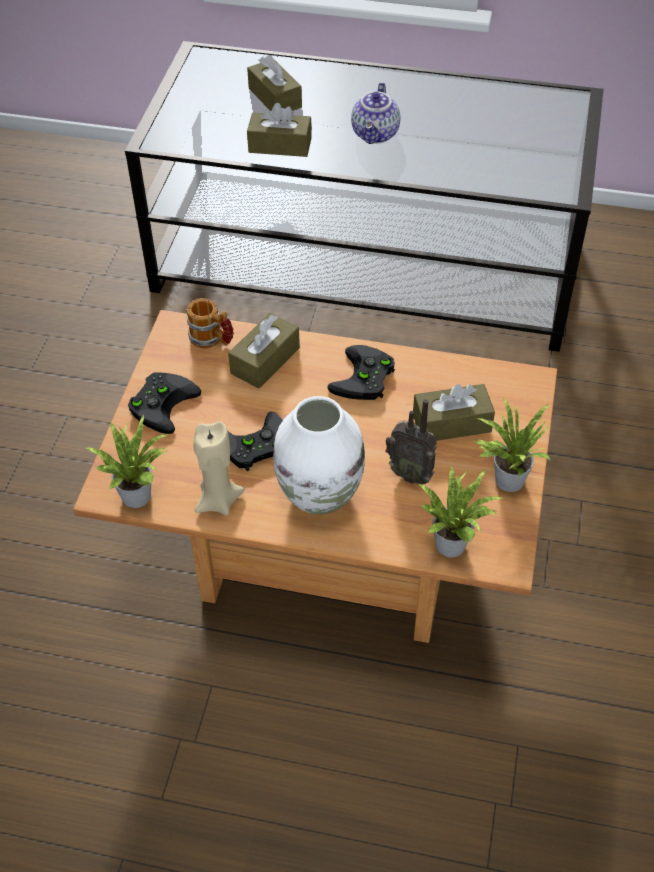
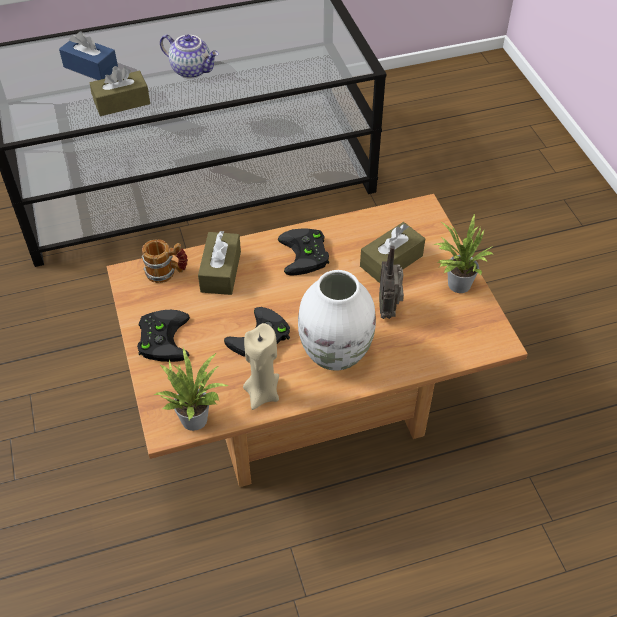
camera: 30 degrees left, 0 degrees up
brown tissue box [247,55,302,111] -> blue tissue box [59,31,118,80]
teapot [351,82,400,144] -> teapot turned 45 degrees counterclockwise [160,34,219,79]
radio [385,399,437,484] -> radio turned 90 degrees clockwise [379,246,404,319]
potted plant [418,466,503,557] -> none

